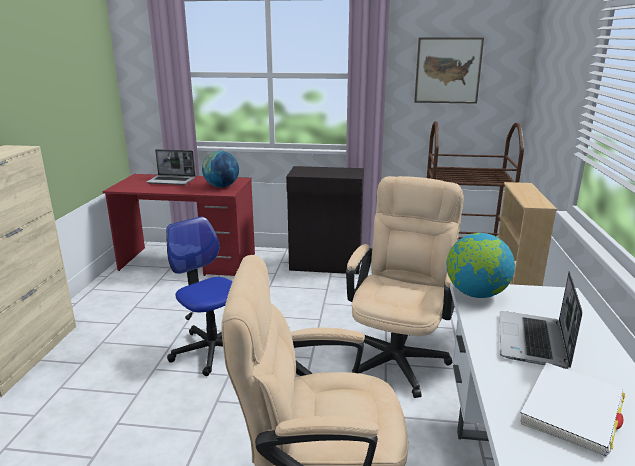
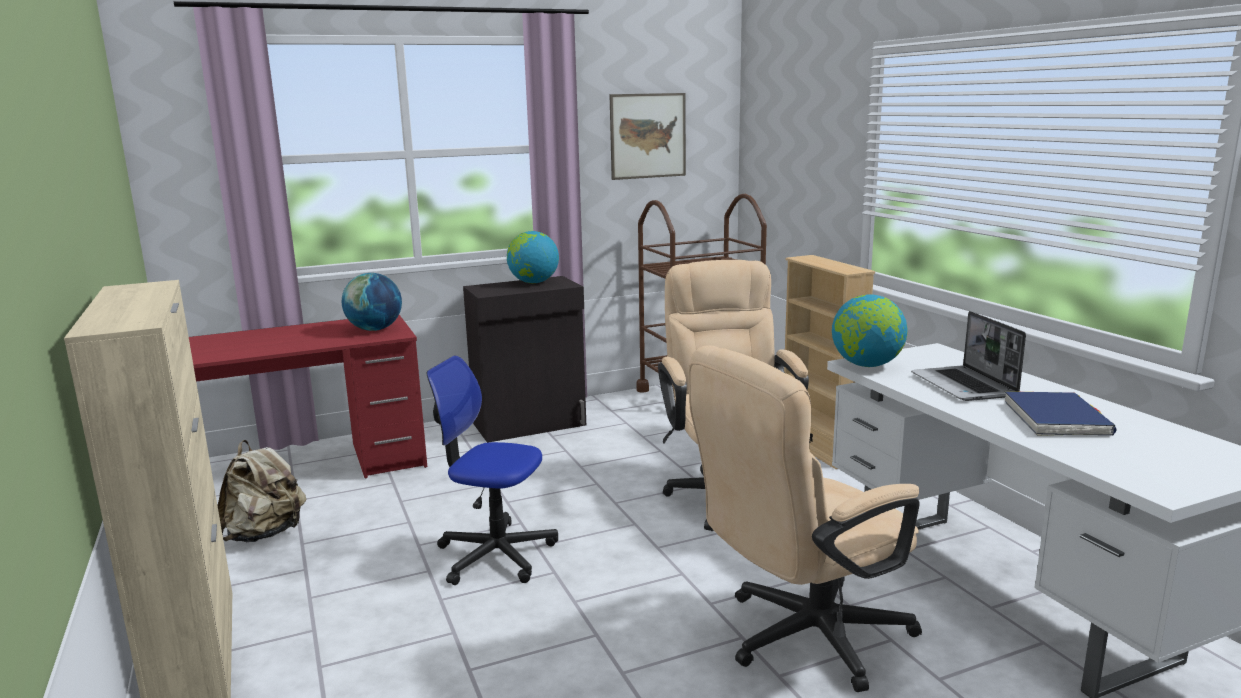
camera: 30 degrees left, 5 degrees down
laptop [146,149,195,185] -> none
white book [520,362,625,457] -> blue book [1005,391,1117,436]
none -> beige backpack [217,440,306,542]
none -> globe [507,231,559,283]

